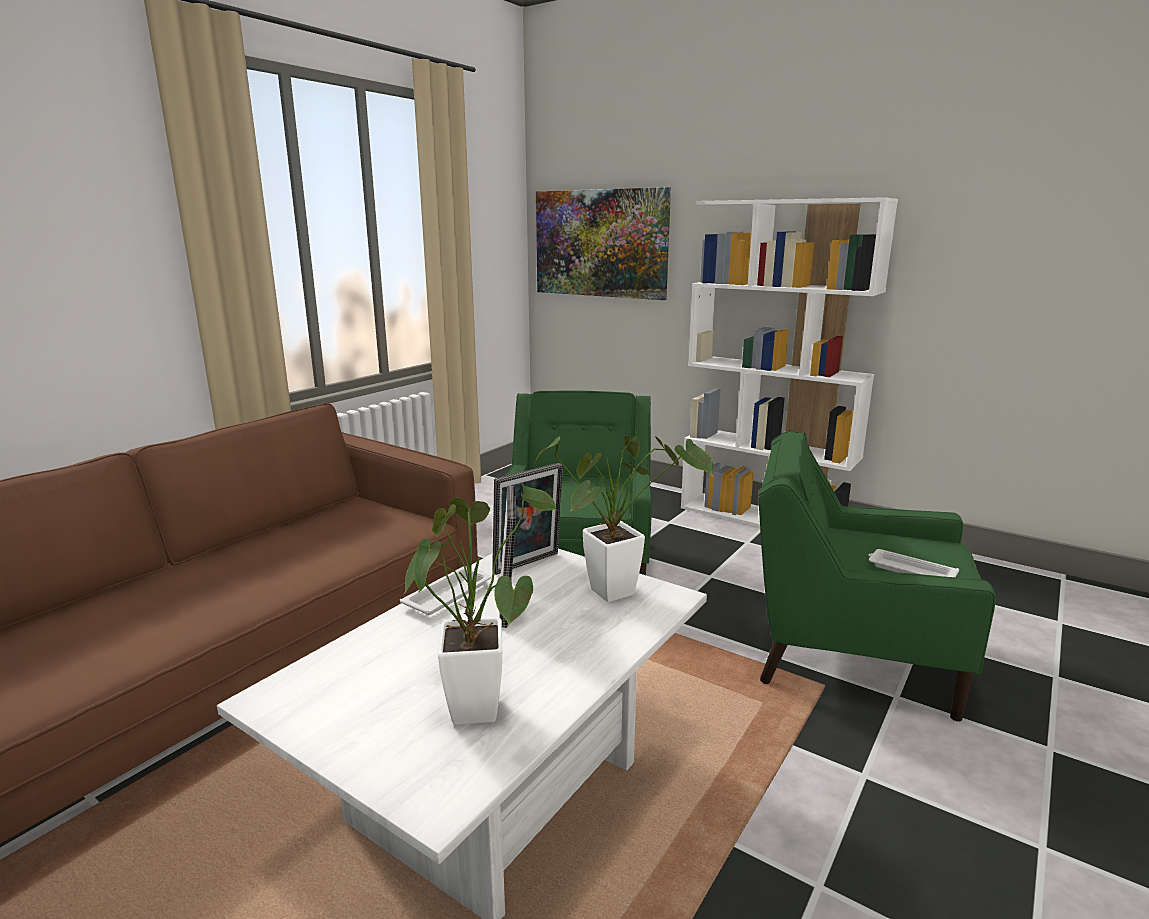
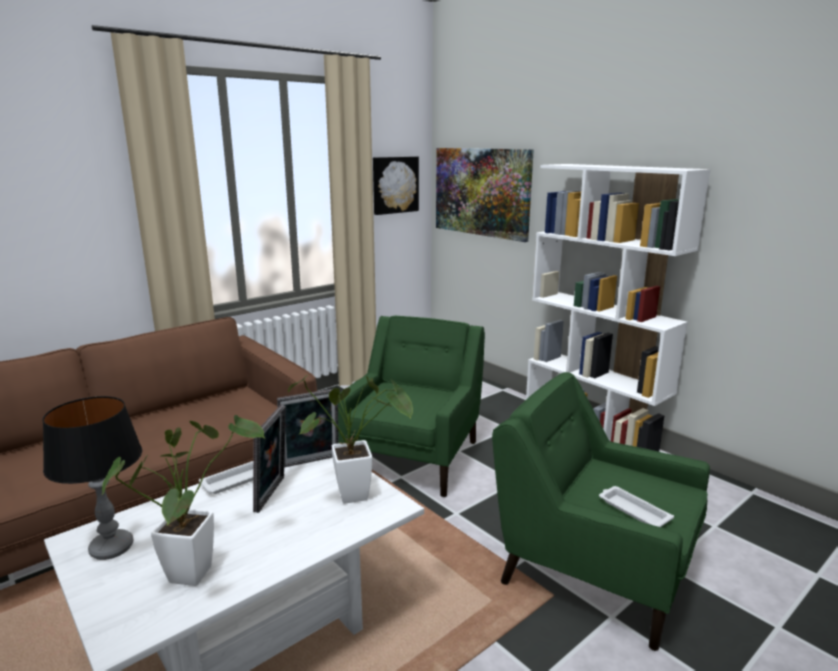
camera: 15 degrees right, 0 degrees up
none -> table lamp [42,396,142,560]
none -> picture [373,156,419,215]

